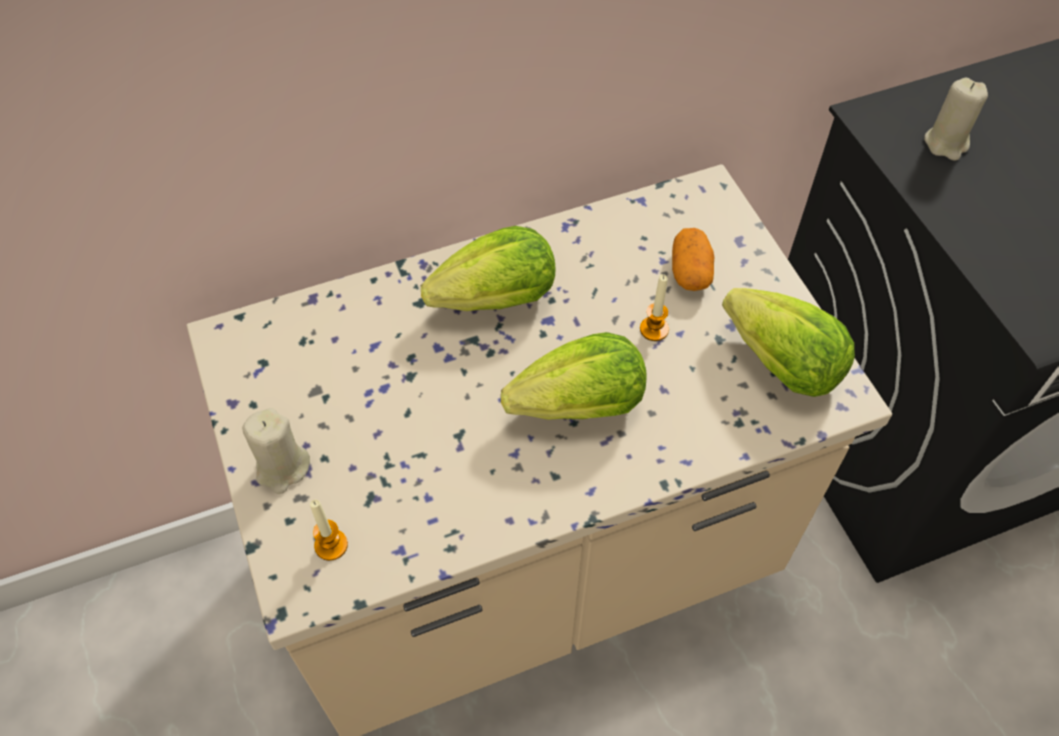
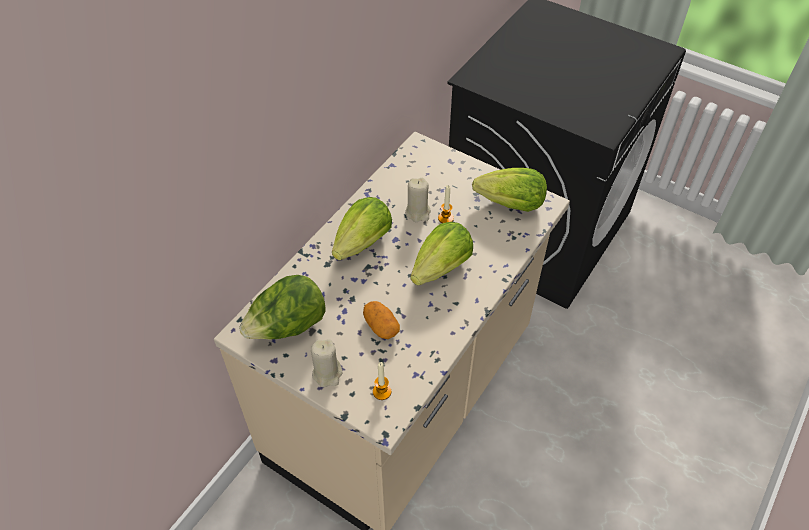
camera: 35 degrees left, 5 degrees down
potato [672,228,714,291] -> potato moved to [363,301,400,339]
beige candle [924,78,988,161] -> beige candle moved to [405,178,431,222]
none -> lettuce [239,275,326,339]

